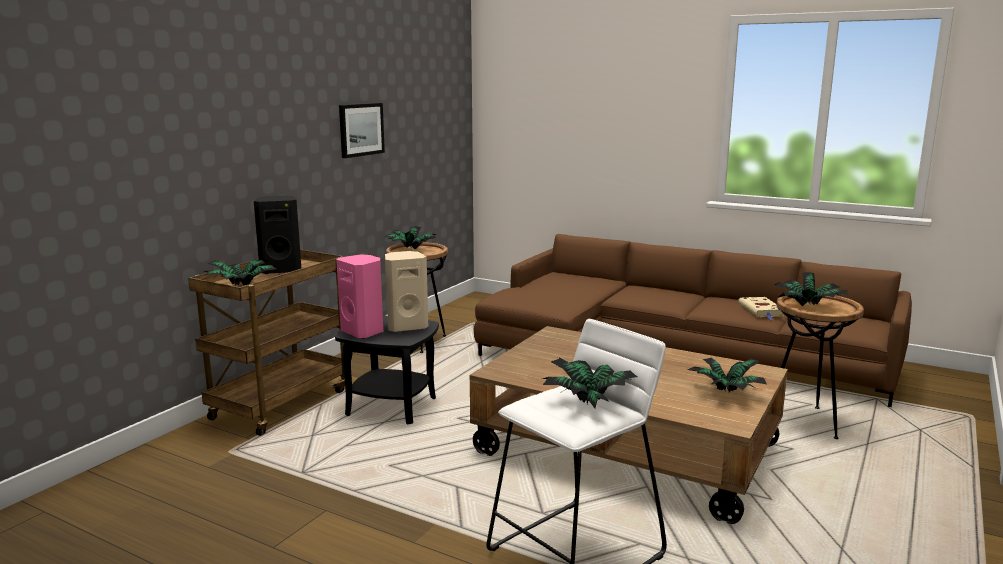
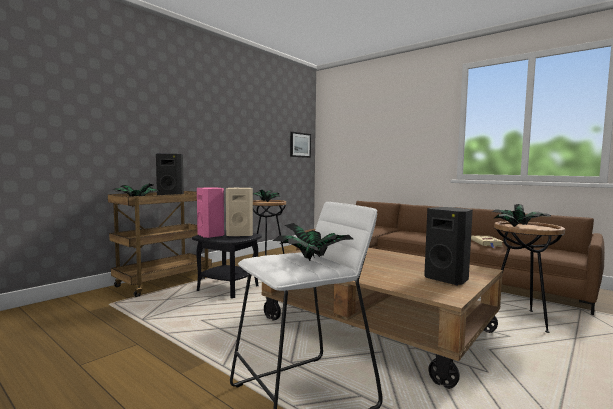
camera: 10 degrees right, 10 degrees down
picture [339,103,385,158] -> picture moved to [290,132,311,158]
potted plant [687,358,767,392] -> black speaker [424,207,473,285]

